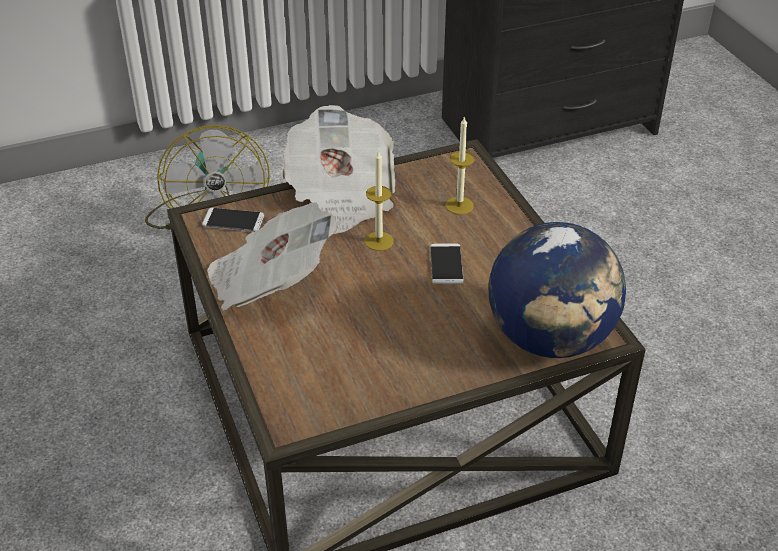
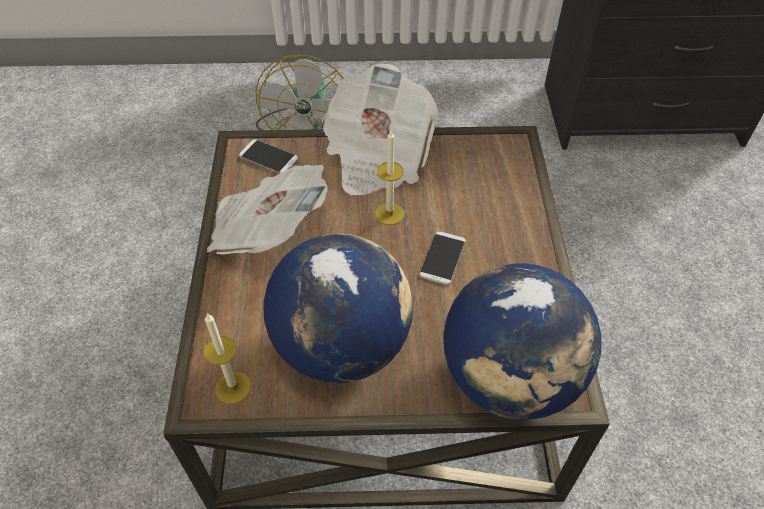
camera: 20 degrees right, 10 degrees up
candle [446,116,474,214] -> candle moved to [204,313,251,404]
none -> globe [264,233,413,383]

